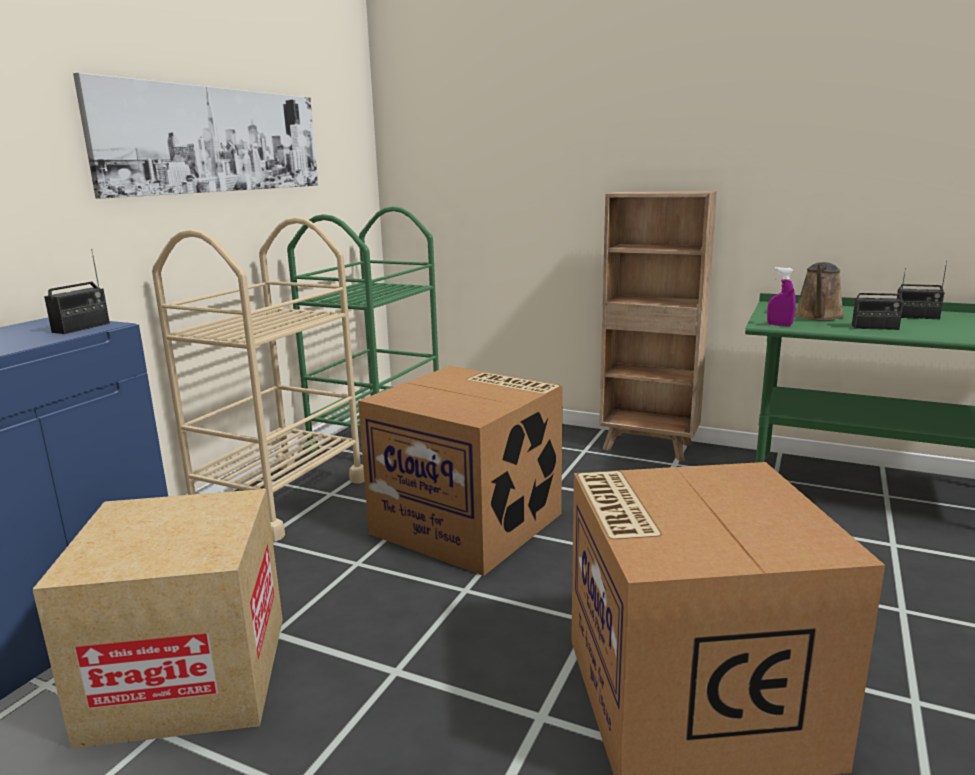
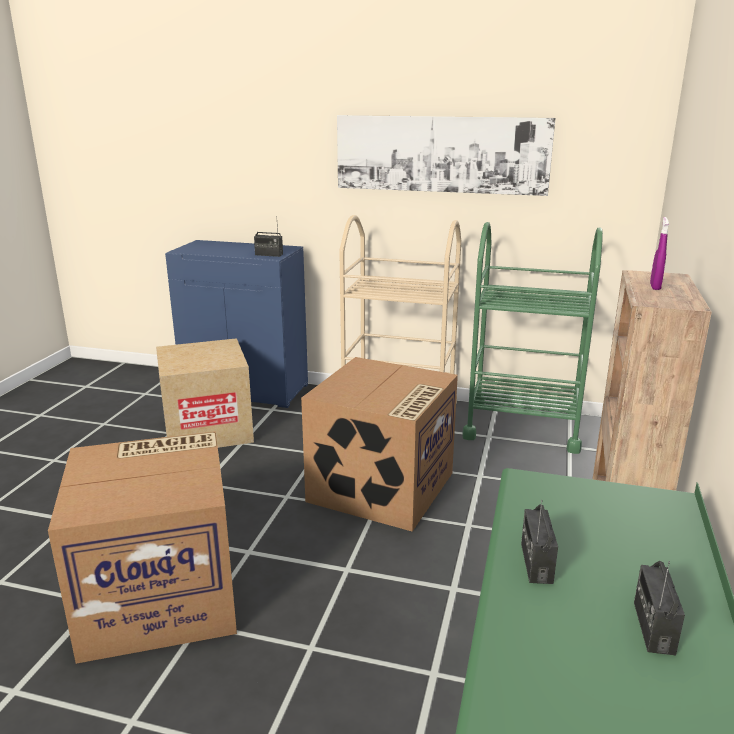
camera: 80 degrees right, 5 degrees up
purple spray bottle [767,267,796,326] -> purple spray bottle moved to [650,217,669,290]
brown watering can [795,262,845,321] -> none

